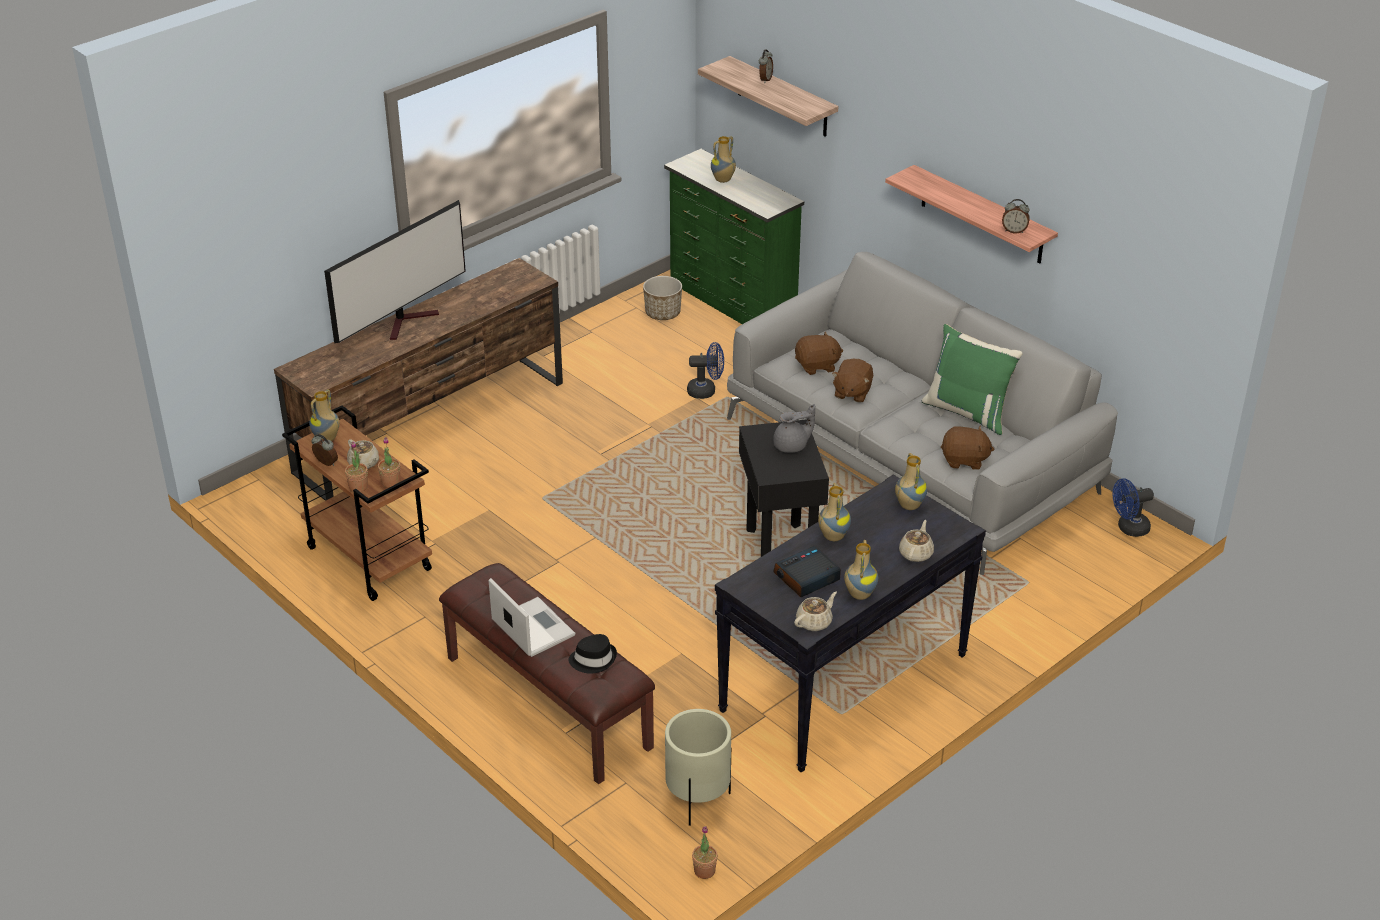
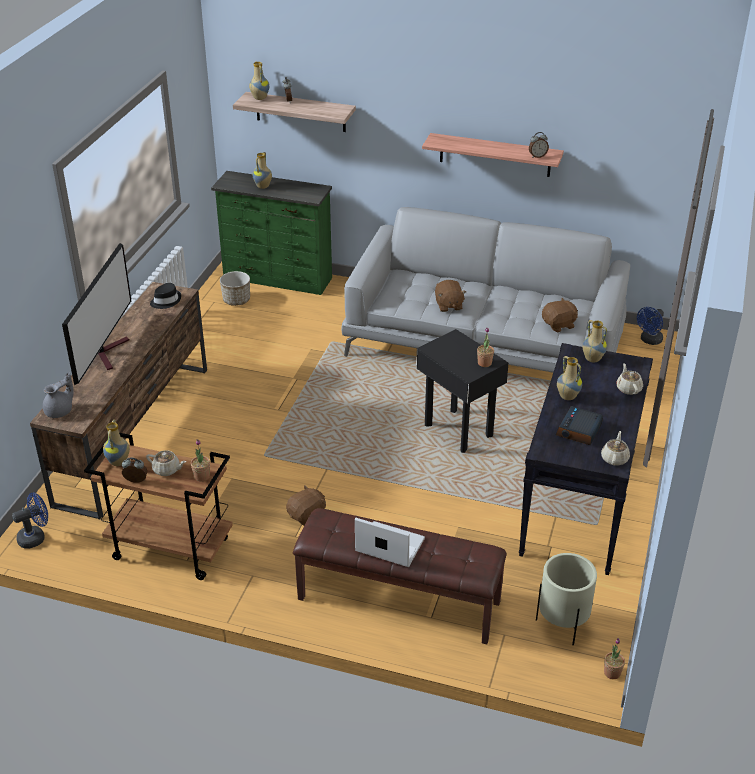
camera: 30 degrees left, 0 degrees up
potted plant [345,441,368,492] -> potted plant moved to [477,327,494,367]
black hat [568,634,617,674] -> black hat moved to [150,283,181,309]
blue fan [687,342,724,399] -> blue fan moved to [12,492,48,549]
grey teapot [773,404,815,453] -> grey teapot moved to [43,372,74,418]
brown plush toy [795,331,843,375] -> brown plush toy moved to [286,485,326,526]
vase [844,540,878,600] -> vase moved to [249,61,269,100]
green pillow [922,324,1023,435] -> none

